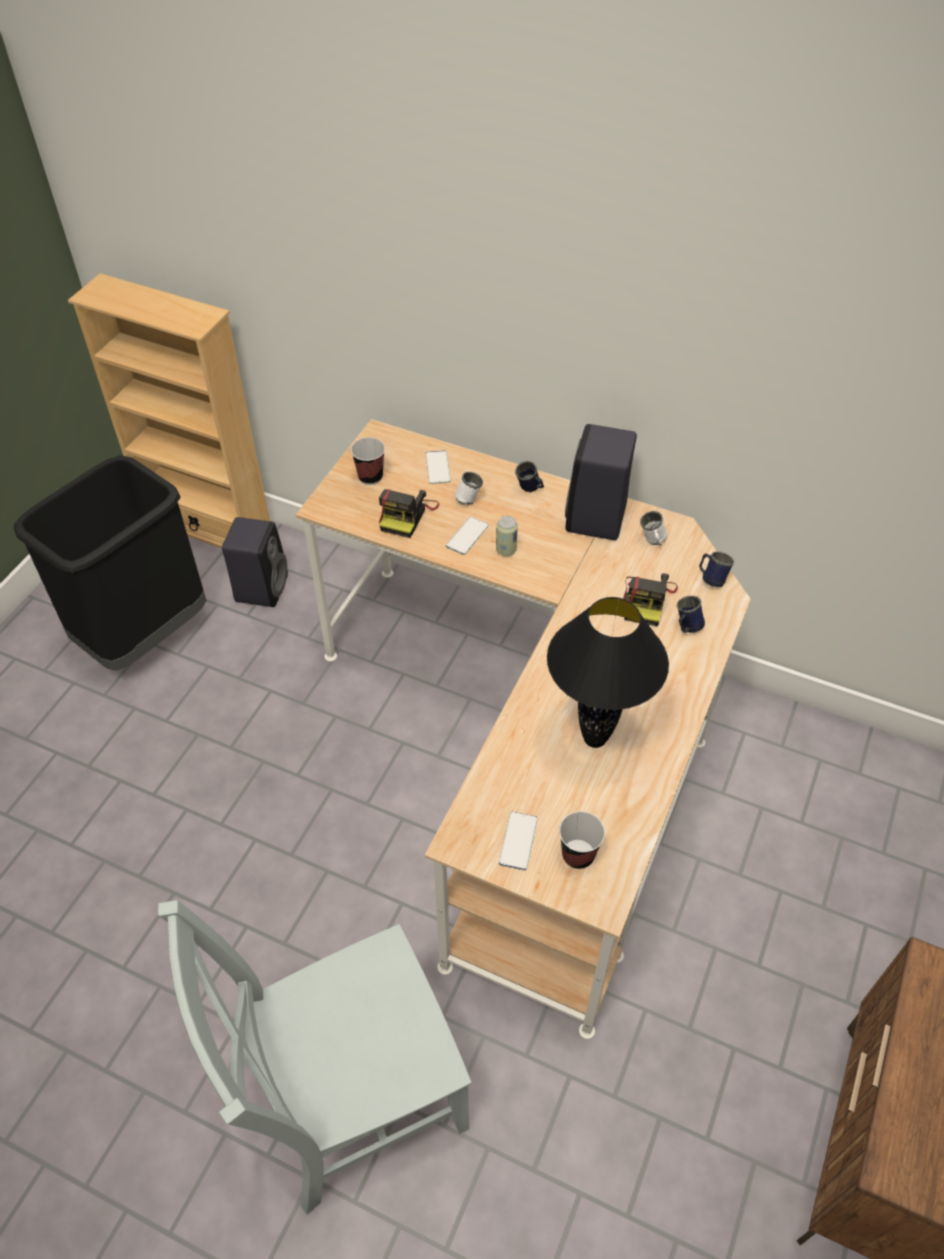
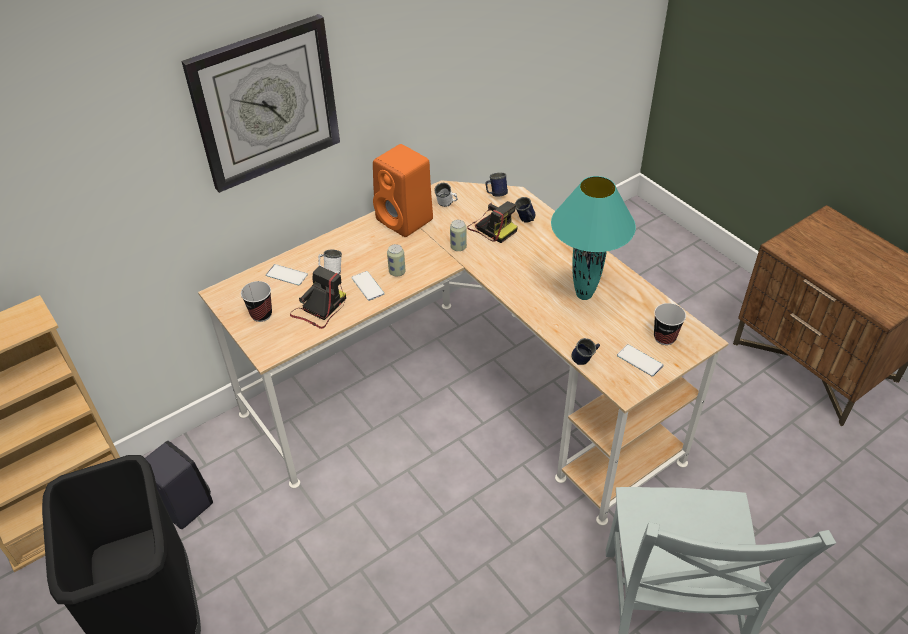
camera: 60 degrees left, 5 degrees down
camera [379,489,439,538] -> camera turned 105 degrees counterclockwise [290,266,346,329]
blue mug [515,461,544,492] -> blue mug moved to [571,338,600,365]
black table lamp [547,597,669,748] -> turquoise table lamp [551,176,636,300]
black speaker [565,424,637,540] -> orange speaker [373,144,433,237]
none -> wall clock [182,14,340,193]
none -> can [450,220,467,251]

